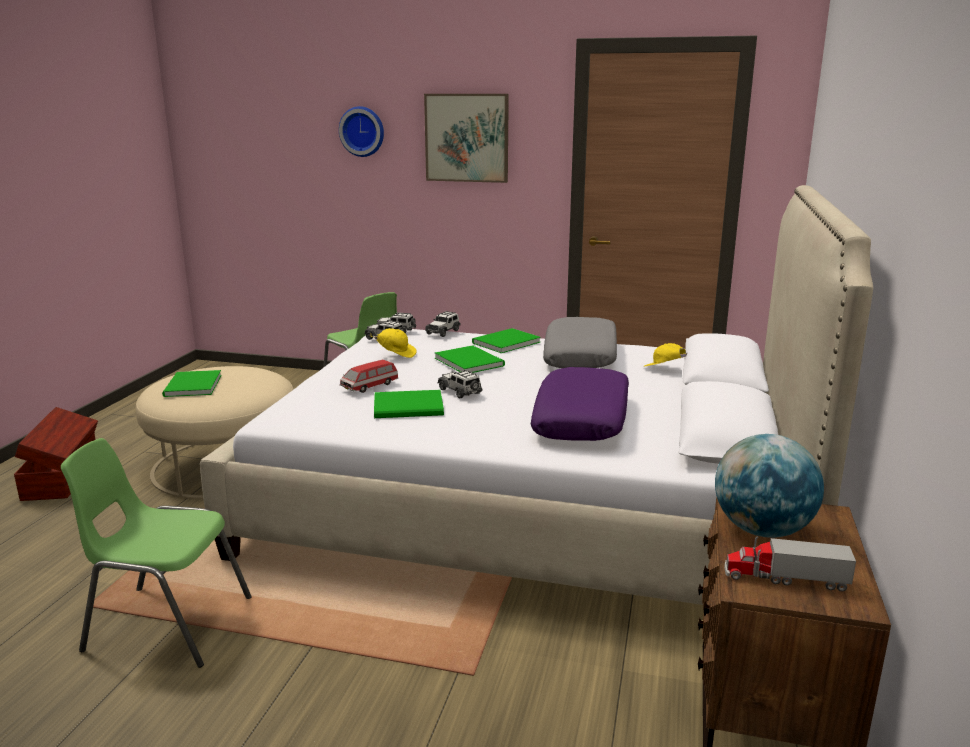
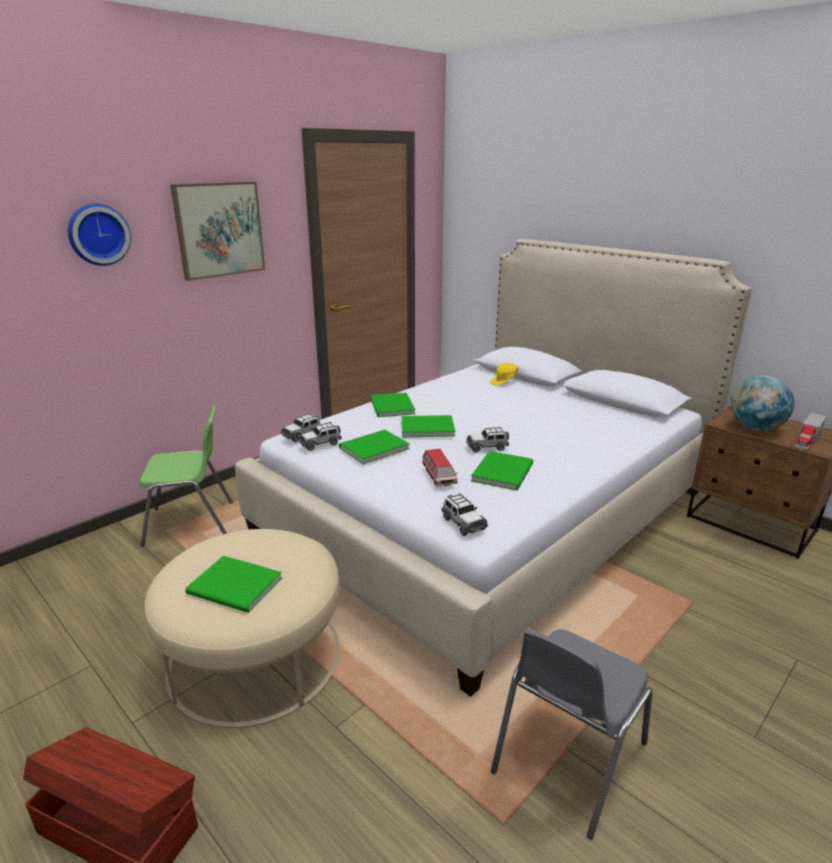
camera: 60 degrees left, 5 degrees up
green chair [61,438,252,668] -> grey chair [491,629,653,840]
yellow cap [369,328,417,358] -> green book [339,430,410,464]
toy car [425,311,461,337] -> toy car moved to [441,493,488,536]
purple pillow [531,367,629,441] -> none
grey pillow [543,317,617,368] -> none

